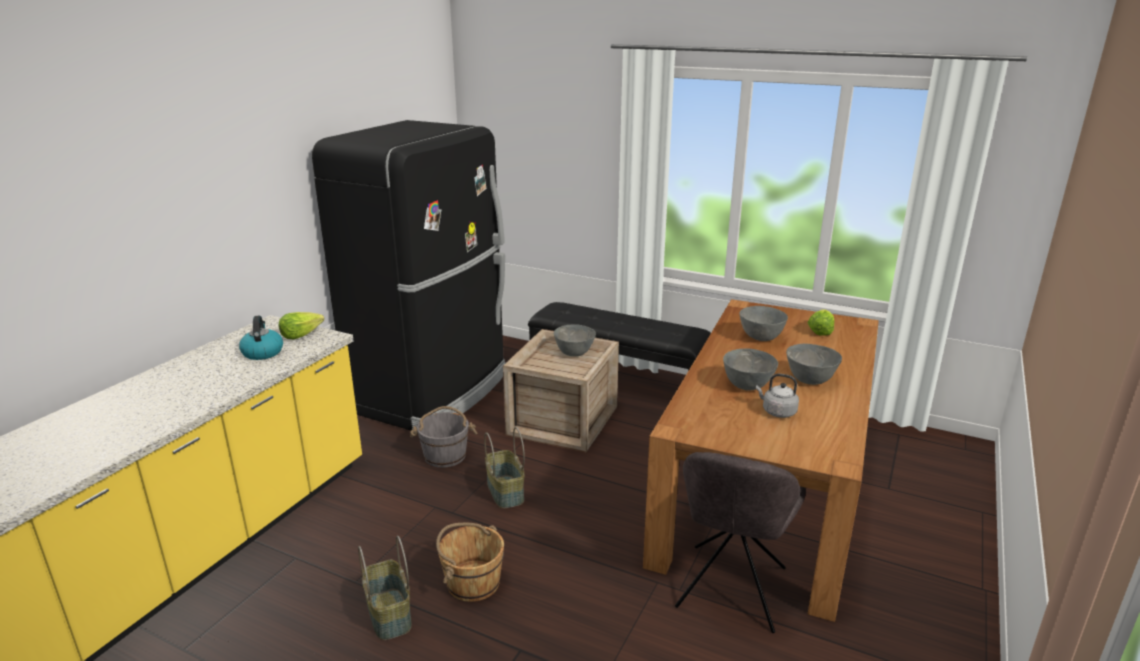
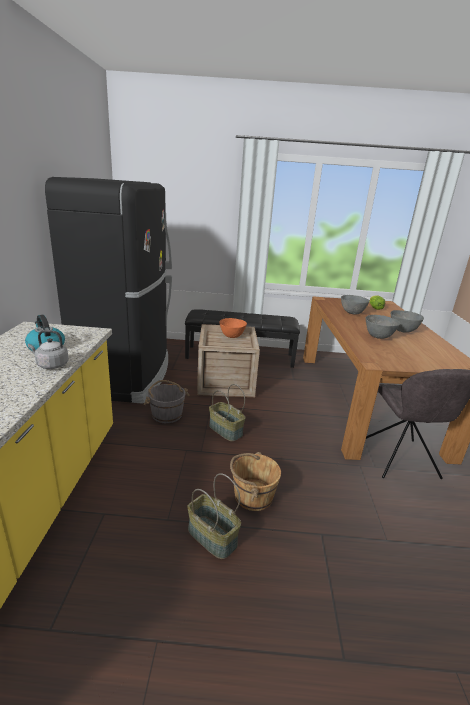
camera: 25 degrees left, 0 degrees up
lettuce [279,312,324,339] -> none
grey bowl [554,325,596,357] -> orange bowl [219,318,247,338]
grey kettle [756,374,799,418] -> grey kettle moved to [28,330,69,369]

